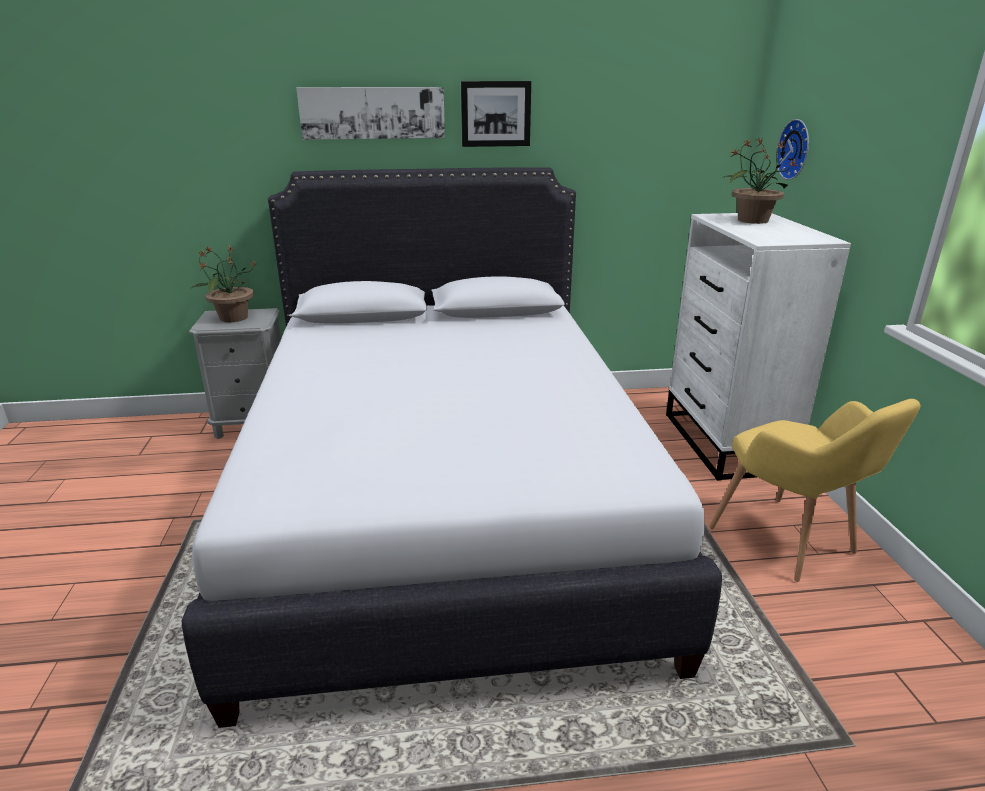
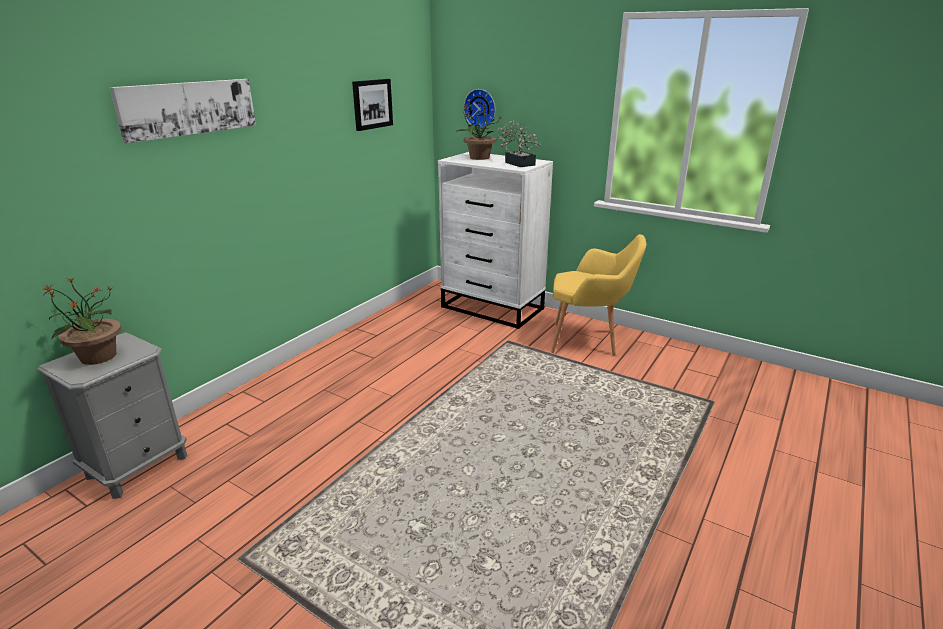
camera: 50 degrees left, 0 degrees up
white bed [182,167,722,728] -> none
picture [461,81,531,147] -> picture moved to [352,79,393,131]
none -> potted plant [498,121,542,167]

